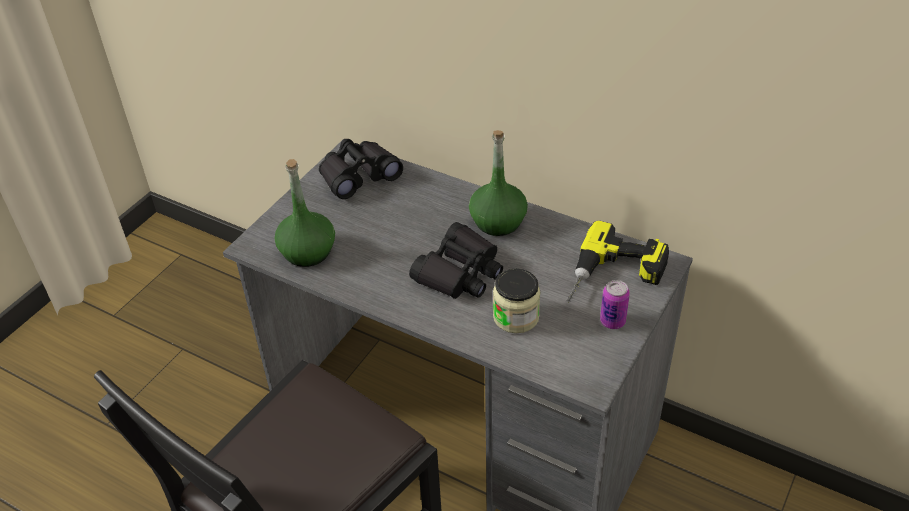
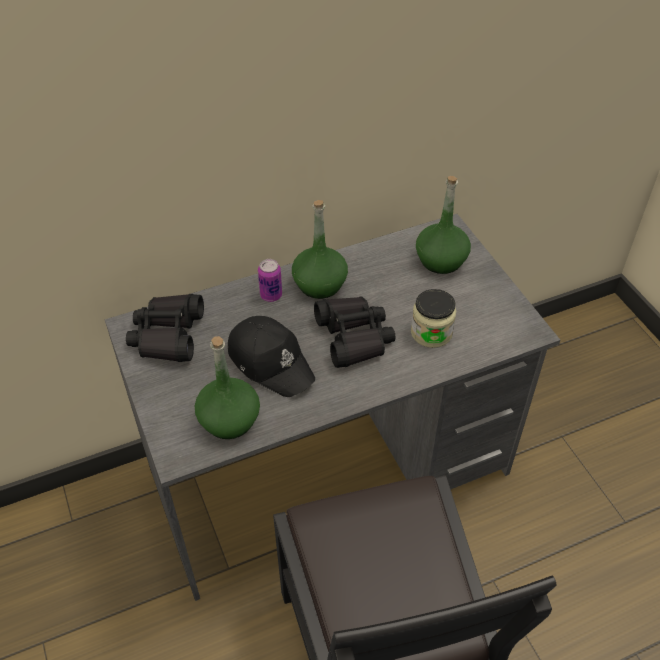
camera: 55 degrees left, 5 degrees up
power drill [567,220,669,303] -> green bottle [416,176,471,274]
can [600,280,630,329] -> can moved to [258,259,282,302]
none -> black cap [228,316,315,397]

